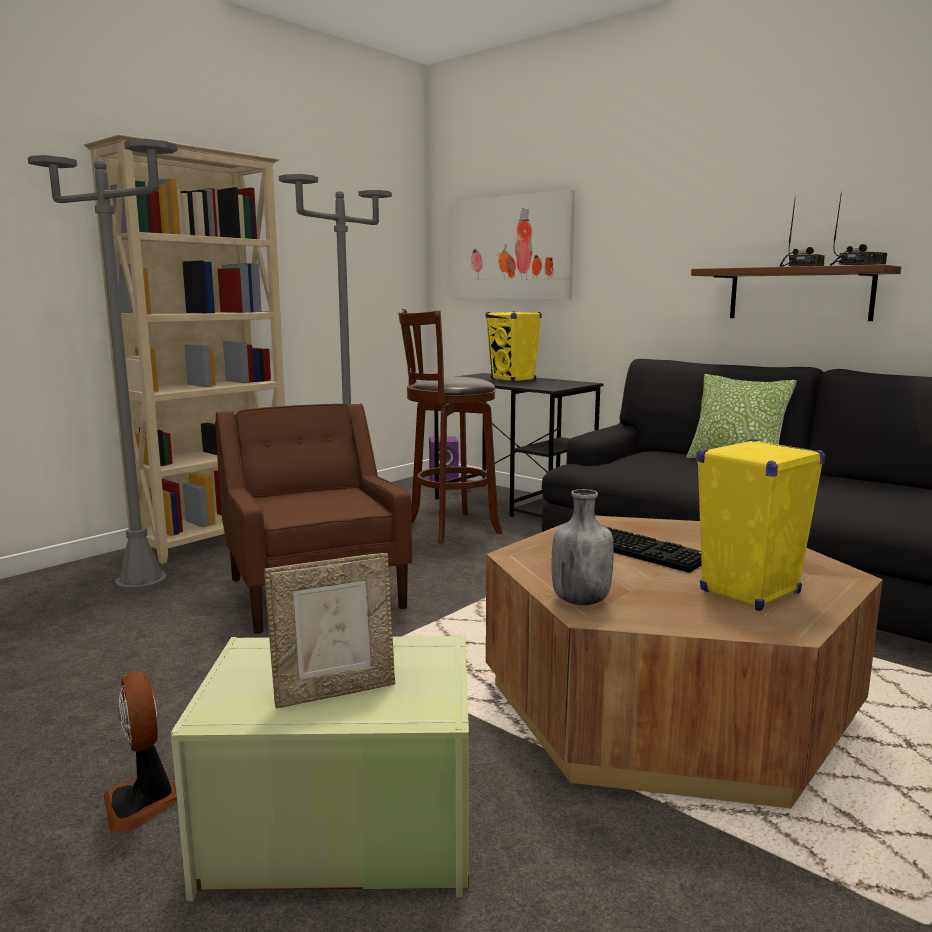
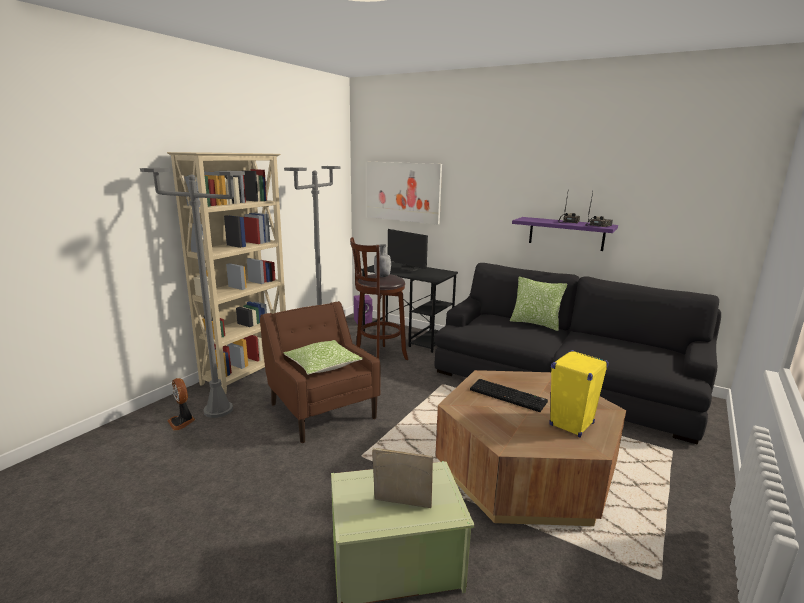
camera: 10 degrees left, 5 degrees up
fan [104,672,177,833] -> fan moved to [168,378,195,431]
picture frame [264,553,395,708] -> picture frame turned 135 degrees counterclockwise [372,448,433,508]
yellow speaker [486,311,542,382] -> monitor [388,229,428,271]
grey bottle [552,489,614,605] -> grey bottle moved to [374,244,391,277]
brown shelf [691,265,901,321] -> purple shelf [512,217,618,251]
none -> pillow [283,340,363,375]

